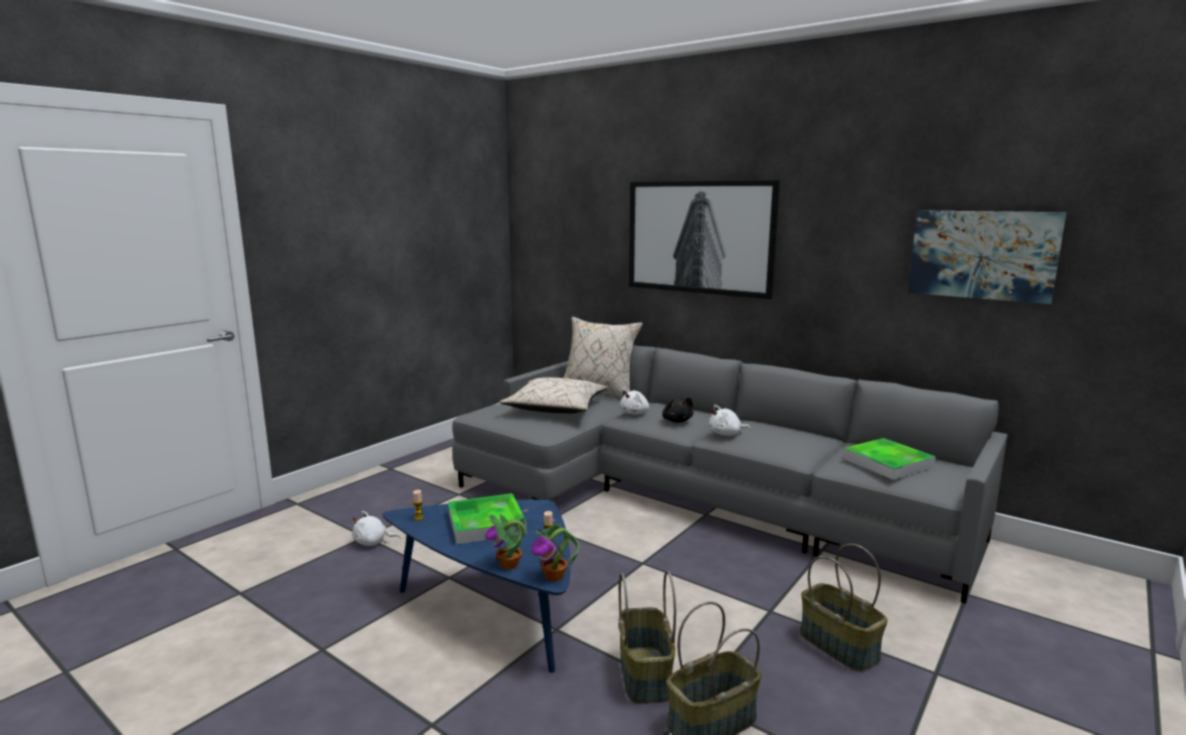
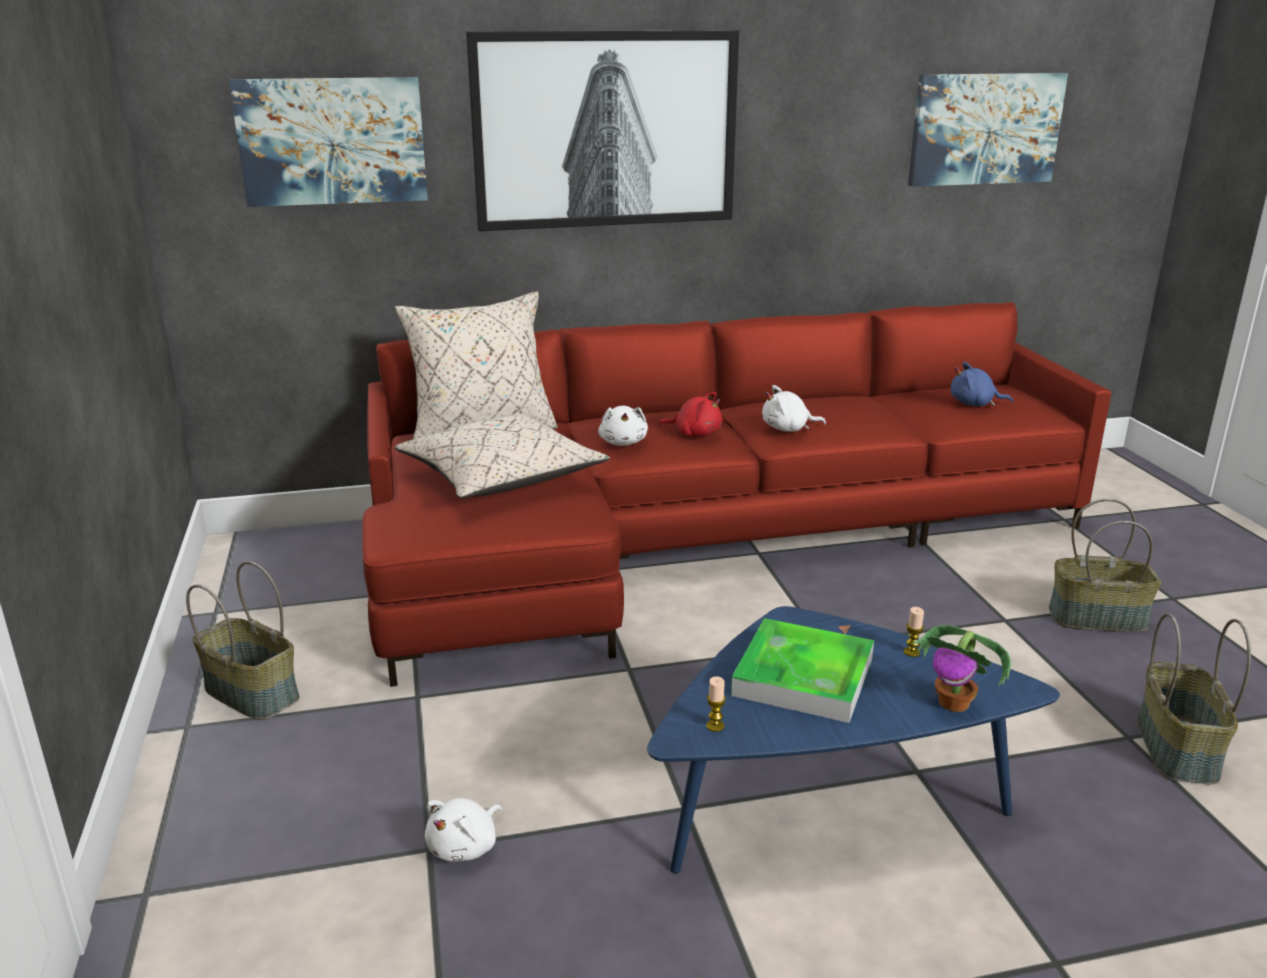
camera: 50 degrees left, 10 degrees up
grey sofa [452,340,1008,604] -> red sofa [362,302,1111,687]
potted plant [531,524,579,581] -> none
basket [618,571,676,704] -> basket moved to [186,561,299,720]
black plush toy [662,397,693,423] -> red plush toy [658,392,722,436]
white plush toy [709,405,751,436] -> white plush toy turned 60 degrees clockwise [762,385,826,432]
tray [843,438,936,480] -> blue plush toy [950,362,1013,406]
none -> picture [229,77,428,207]

